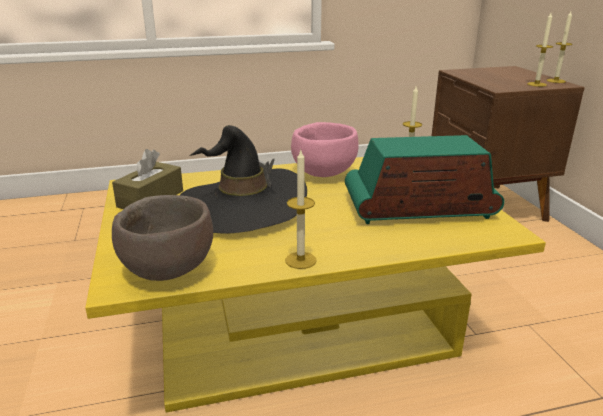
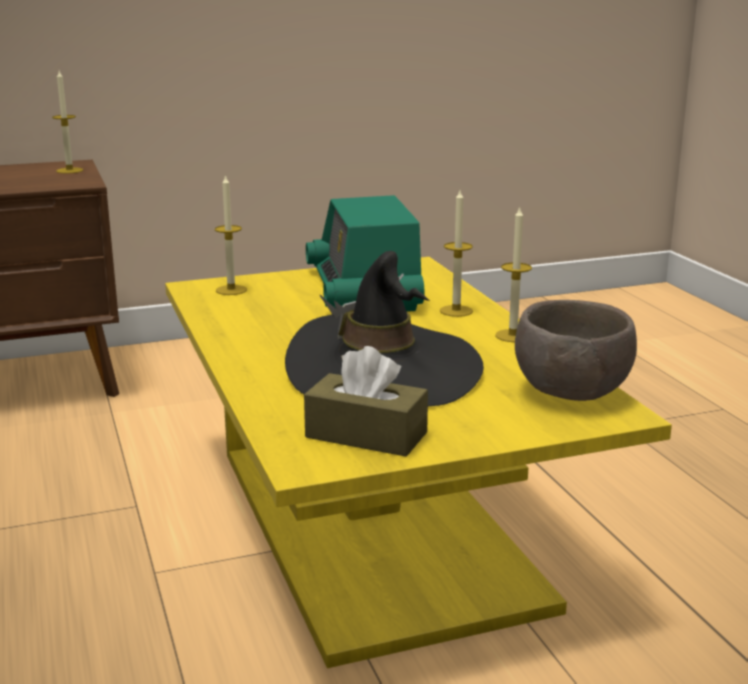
camera: 95 degrees left, 5 degrees down
pink bowl [291,122,359,177] -> none
candle [547,11,573,83] -> candle moved to [440,190,473,317]

